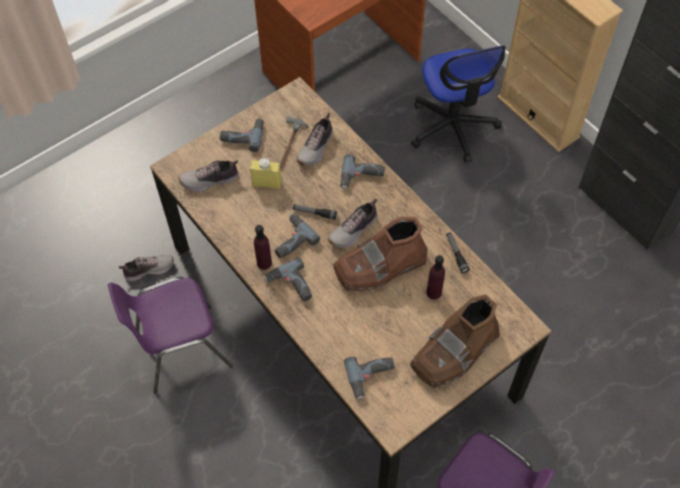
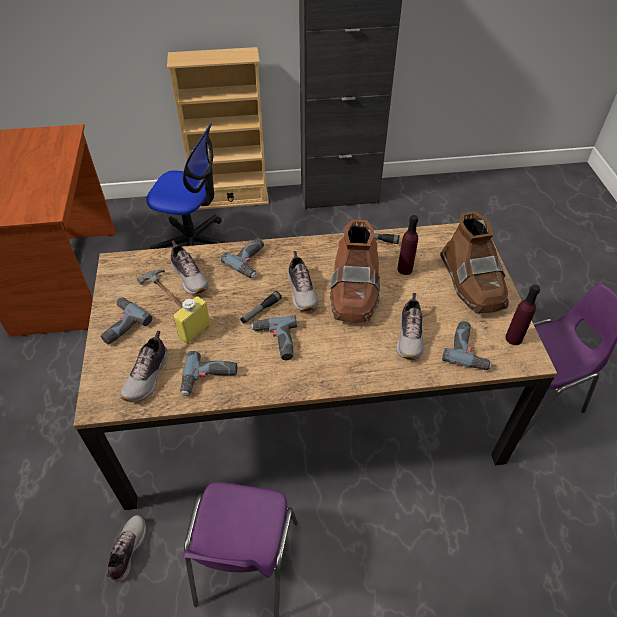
camera: 60 degrees left, 10 degrees down
purple bottle [254,225,272,270] -> purple bottle moved to [505,284,540,345]
power drill [264,257,312,301] -> power drill moved to [180,351,237,396]
none -> shoe [396,293,424,360]

